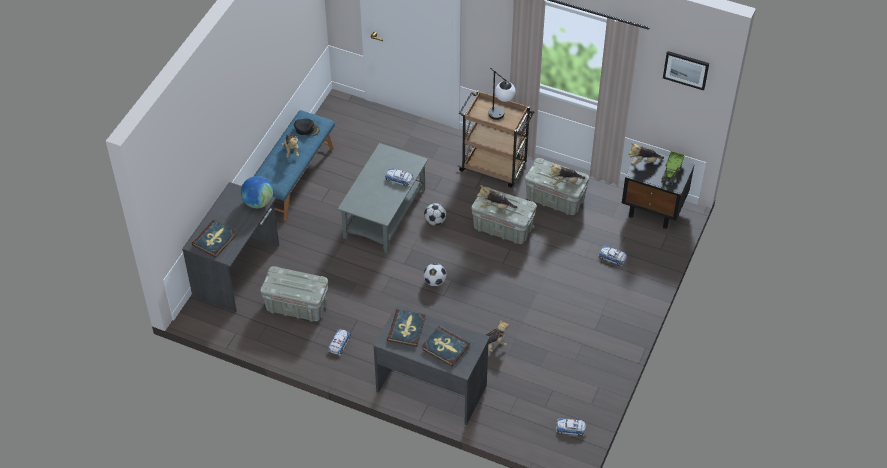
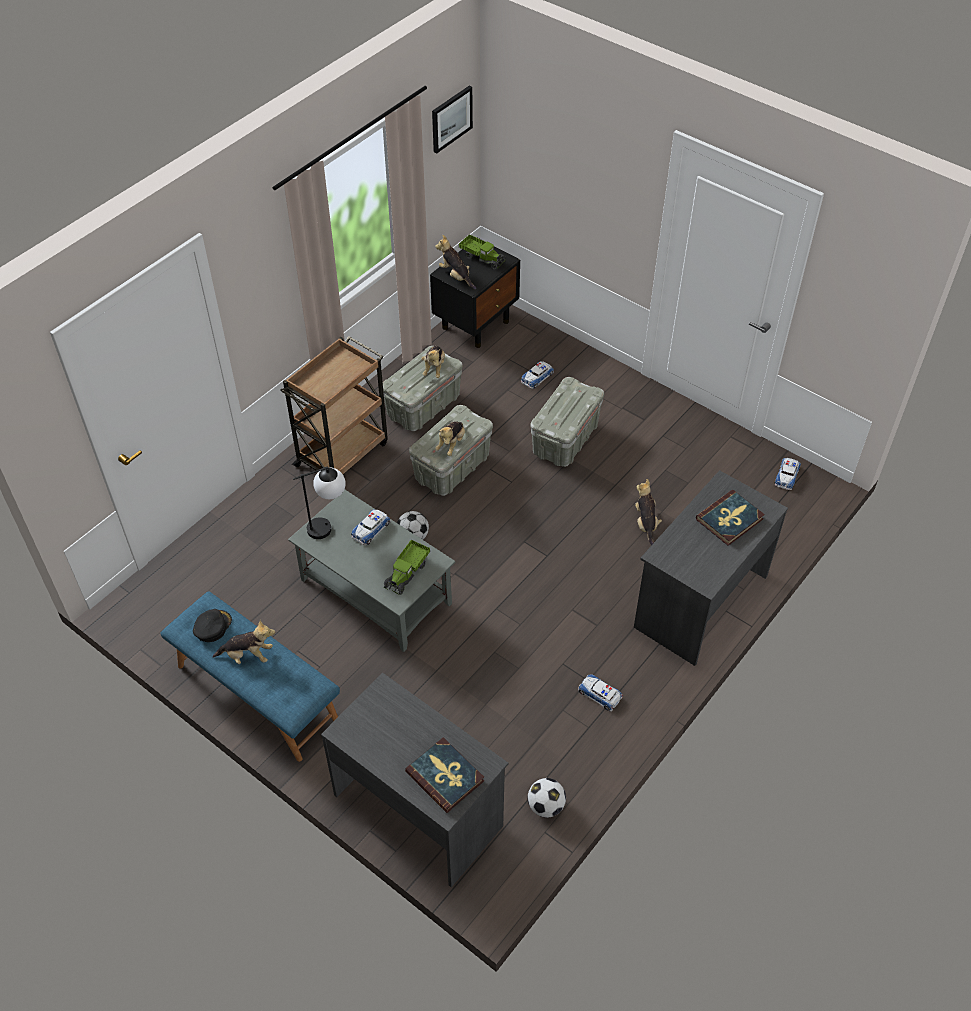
camera: 75 degrees left, 0 degrees up
globe [241,176,273,208] -> none
grey storage box [260,266,328,322] -> grey storage box moved to [530,377,604,467]
book [387,309,426,347] -> none
football [423,263,446,286] -> football moved to [527,778,566,818]
table lamp [489,68,516,120] -> table lamp moved to [293,466,346,539]
plush toy [629,143,664,165] -> plush toy turned 135 degrees clockwise [435,235,476,289]
none -> toy truck [384,540,430,595]

